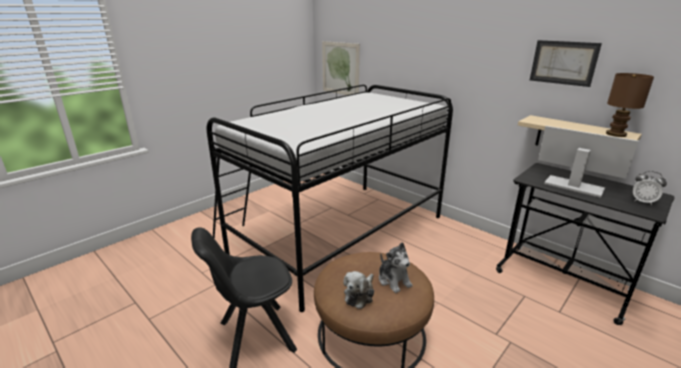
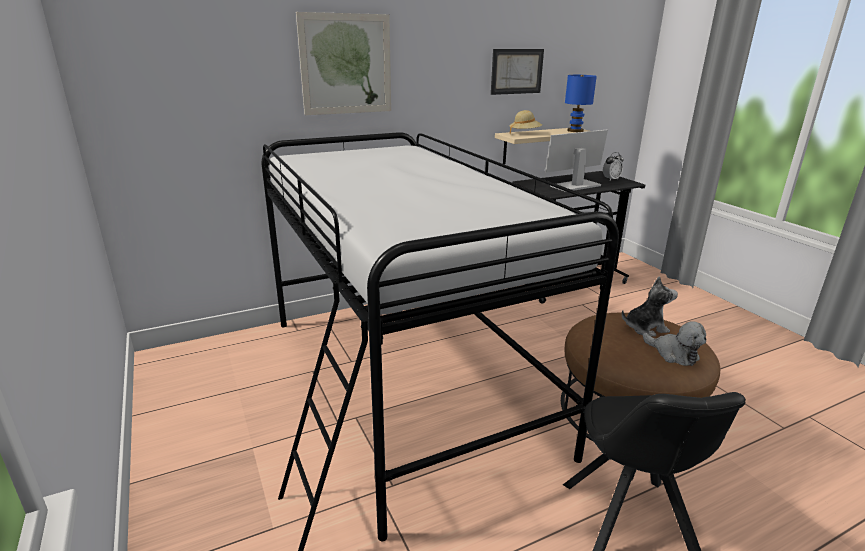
camera: 70 degrees left, 0 degrees up
picture [322,41,360,95] -> picture moved to [296,12,391,115]
brown table lamp [606,73,654,137] -> blue table lamp [565,75,597,132]
none -> beige hat [509,110,542,133]

